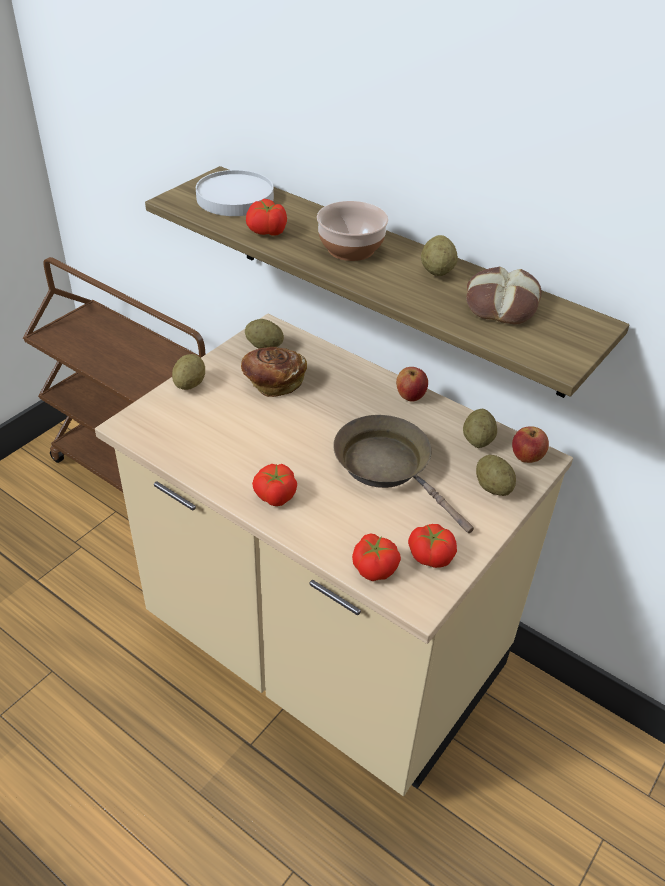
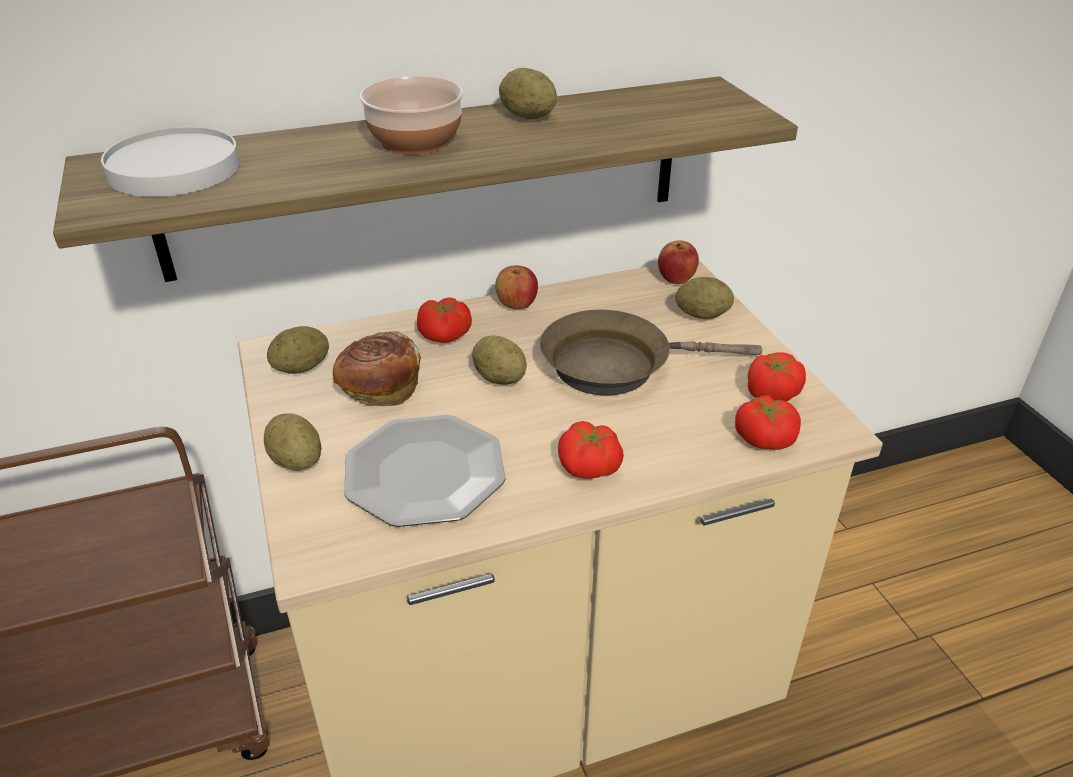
camera: 55 degrees left, 5 degrees down
tomato [246,199,287,236] -> tomato moved to [417,297,472,343]
potato [463,409,497,448] -> potato moved to [472,335,527,385]
bread [466,267,542,325] -> none
none -> plate [344,415,506,527]

